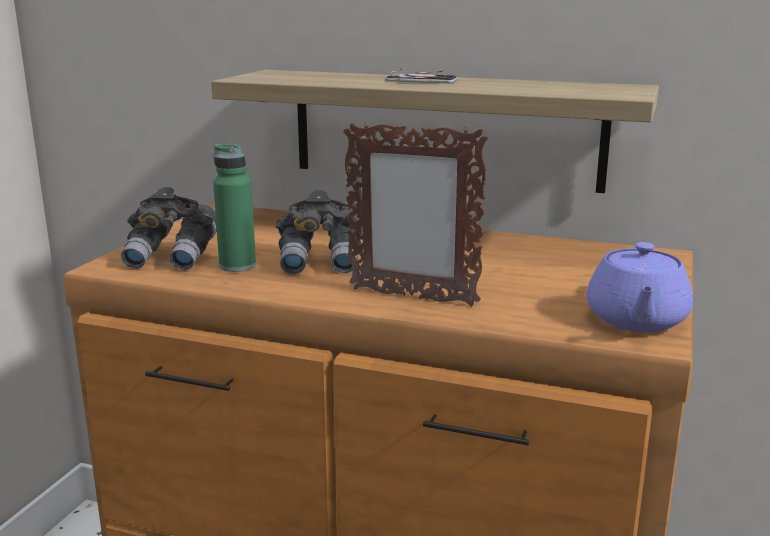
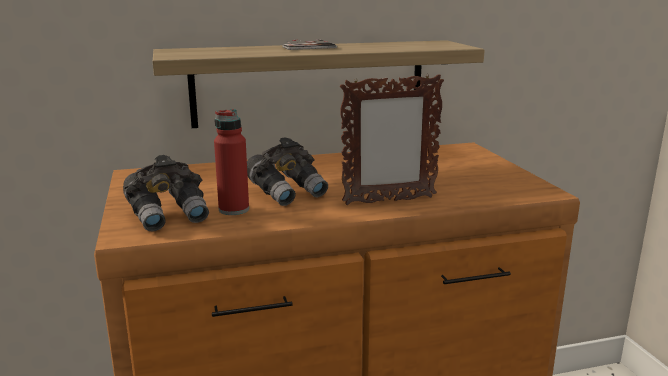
camera: 35 degrees left, 0 degrees up
green bottle [213,144,256,272] -> red bottle [214,109,249,215]
purple teapot [587,242,693,332] -> none

